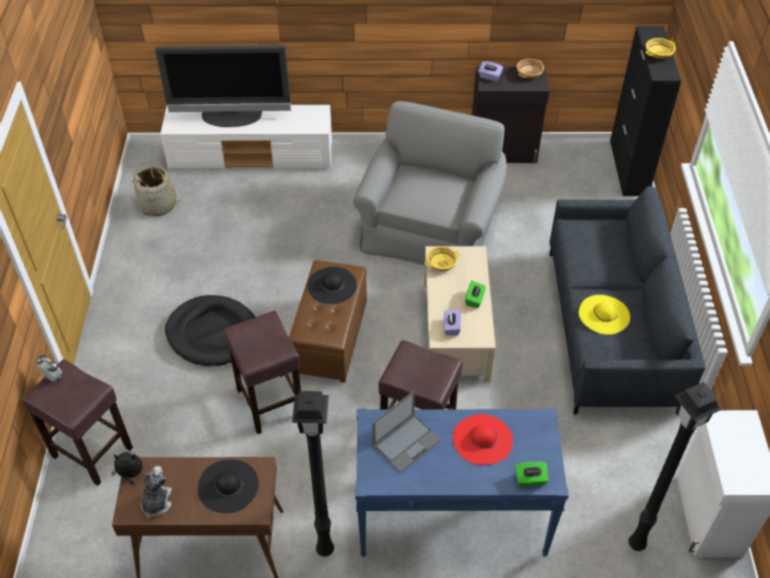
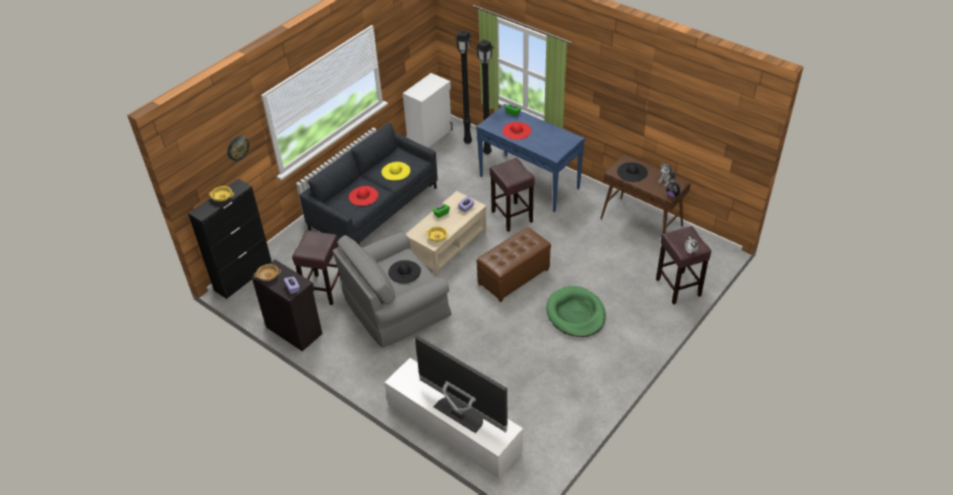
camera: 140 degrees left, 5 degrees down
basket [132,166,183,216] -> none
black dog bed [165,295,255,366] -> green dog bed [546,286,606,337]
brown stool [223,311,301,434] -> brown stool moved to [292,230,341,305]
black floor lamp [292,391,334,557] -> black floor lamp moved to [475,39,494,154]
black hat [308,267,357,304] -> black hat moved to [388,260,421,284]
laptop [372,391,441,473] -> none
none -> wall clock [227,136,249,161]
none -> red hat [349,186,378,206]

